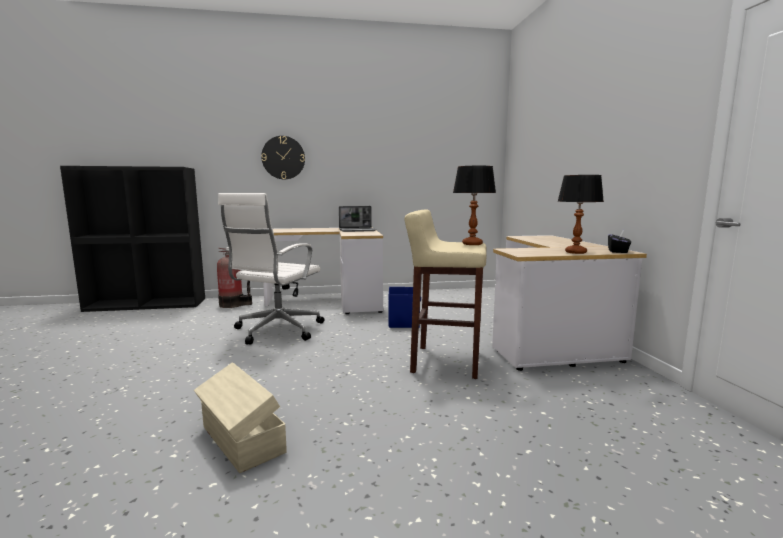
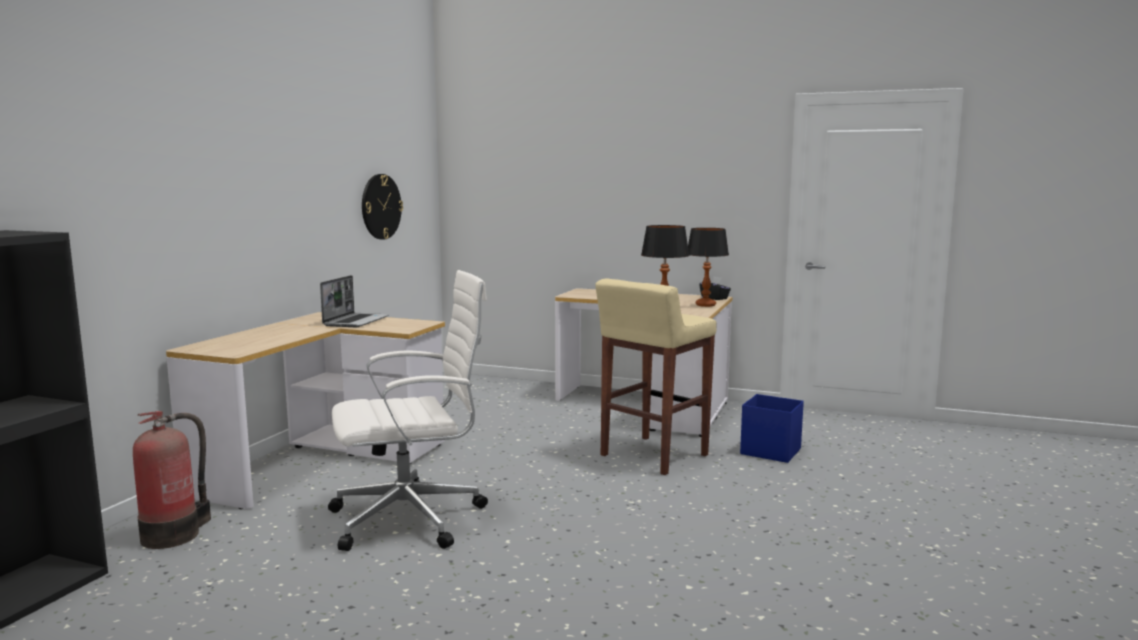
camera: 60 degrees left, 0 degrees up
beige storage box [194,362,287,473] -> none
white office chair [218,193,325,345] -> white office chair turned 75 degrees counterclockwise [328,270,488,551]
wall clock [261,136,305,180] -> wall clock moved to [362,174,403,240]
blue storage box [389,287,421,328] -> blue storage box moved to [740,394,804,463]

